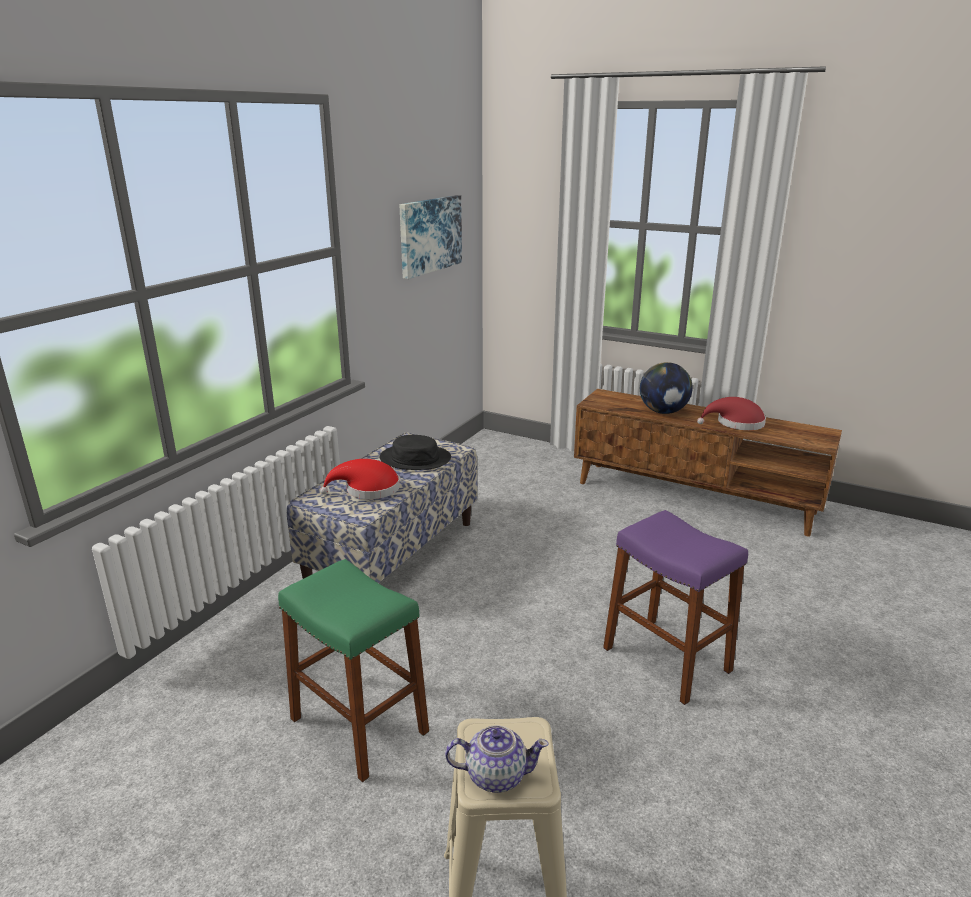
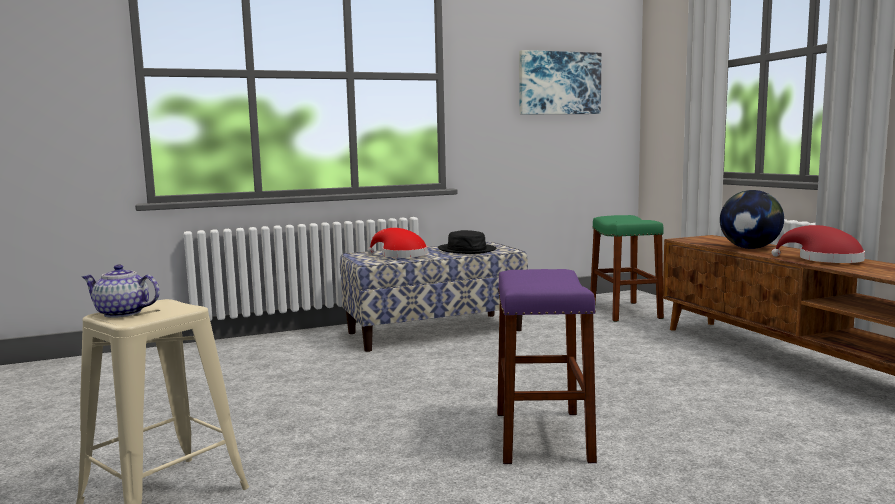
camera: 40 degrees right, 15 degrees down
green stool [278,559,429,782] -> green stool moved to [590,215,664,322]
teapot [445,725,549,793] -> teapot turned 150 degrees clockwise [82,264,160,318]

